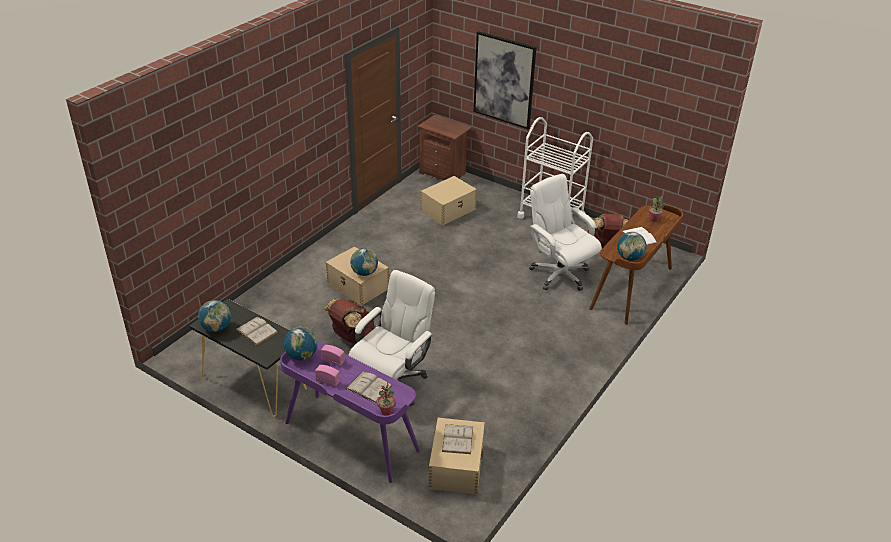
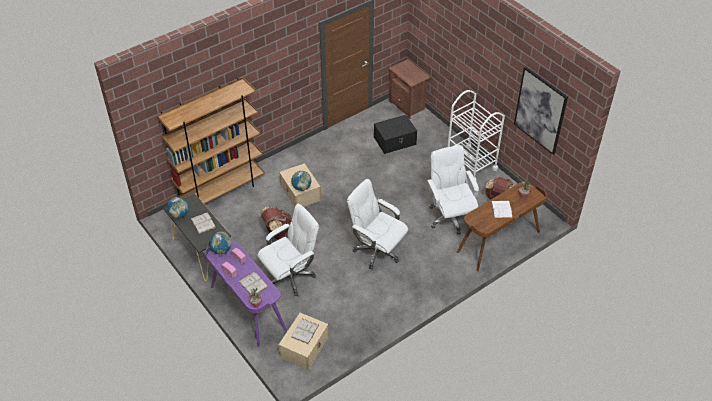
camera: 20 degrees right, 10 degrees up
beige storage box [420,176,477,226] -> black storage box [374,115,417,154]
picture [473,31,536,129] -> picture moved to [514,66,568,155]
globe [617,232,647,261] -> none
none -> brown bookcase [157,77,265,204]
none -> white office chair [347,179,408,269]

